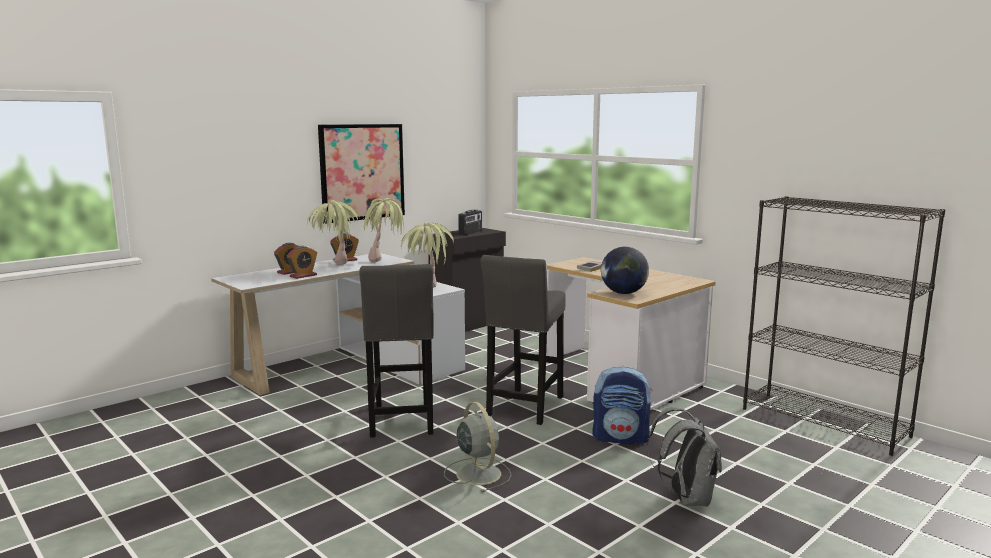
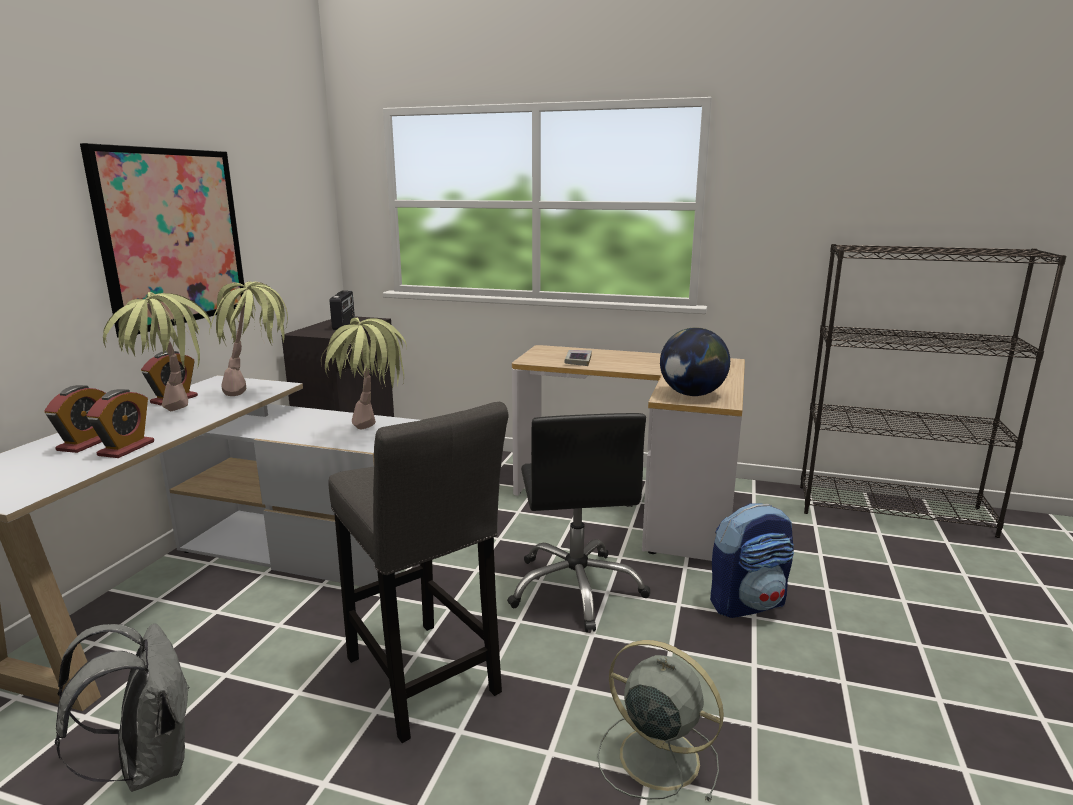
camera: 30 degrees left, 5 degrees up
grey stool [481,255,566,425] -> black office chair [507,413,650,632]
grey backpack [647,407,722,507] -> grey backpack moved to [55,623,190,792]

